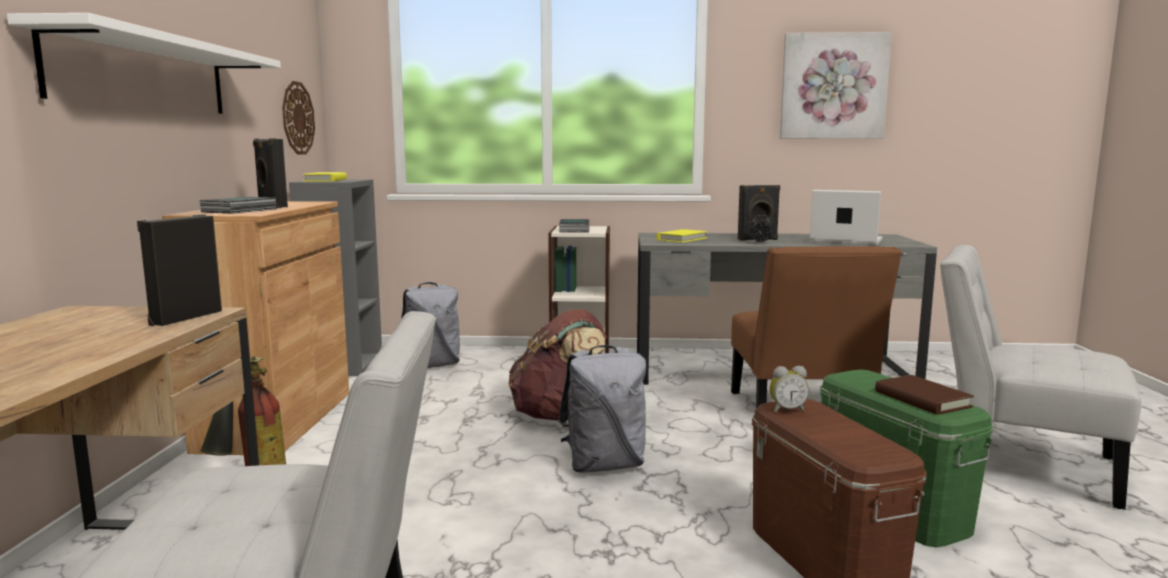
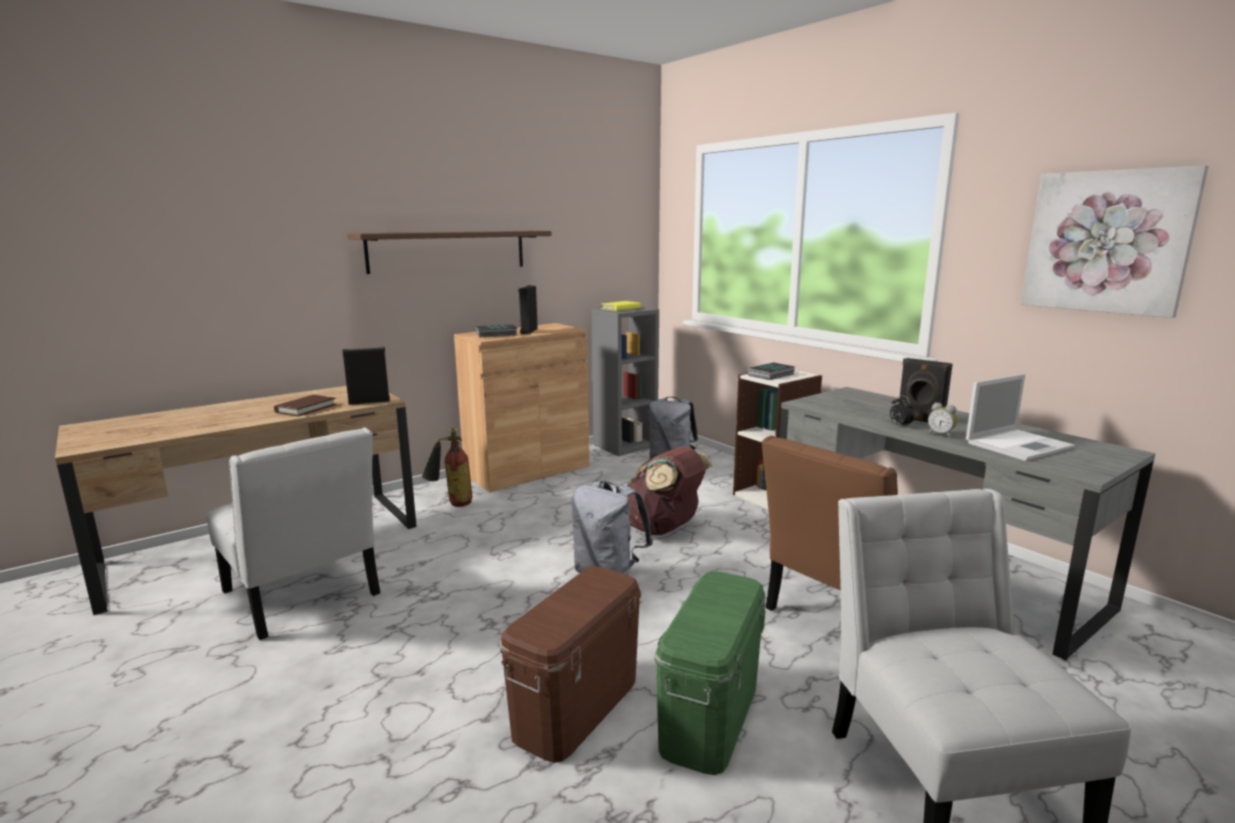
camera: 50 degrees right, 5 degrees up
white shelf [7,13,281,114] -> brown shelf [347,231,552,274]
wall clock [282,81,315,155] -> none
yellow book [656,229,707,243] -> none
alarm clock [769,366,809,413] -> alarm clock moved to [928,402,957,438]
laptop [810,190,882,245] -> laptop turned 75 degrees clockwise [966,374,1075,461]
brown book [875,375,974,415] -> brown book moved to [274,395,336,416]

